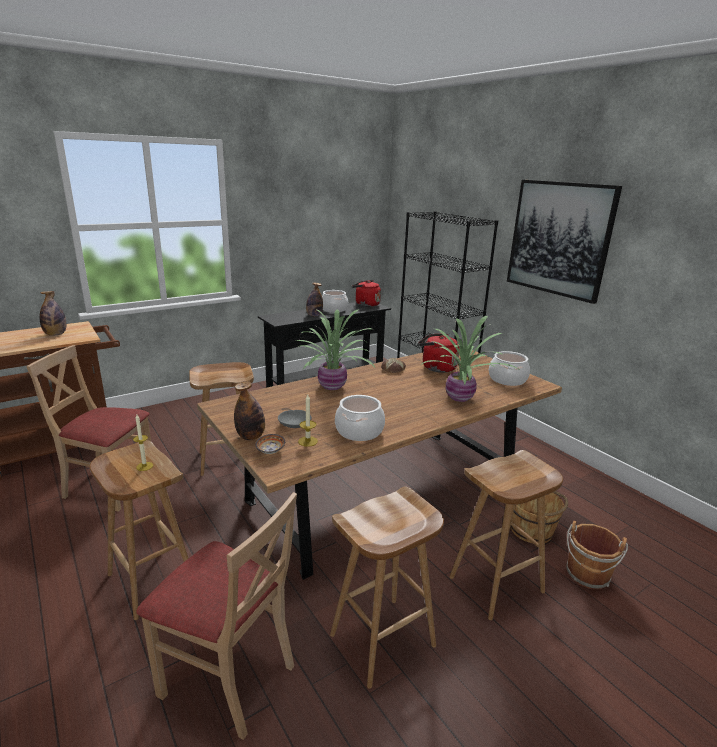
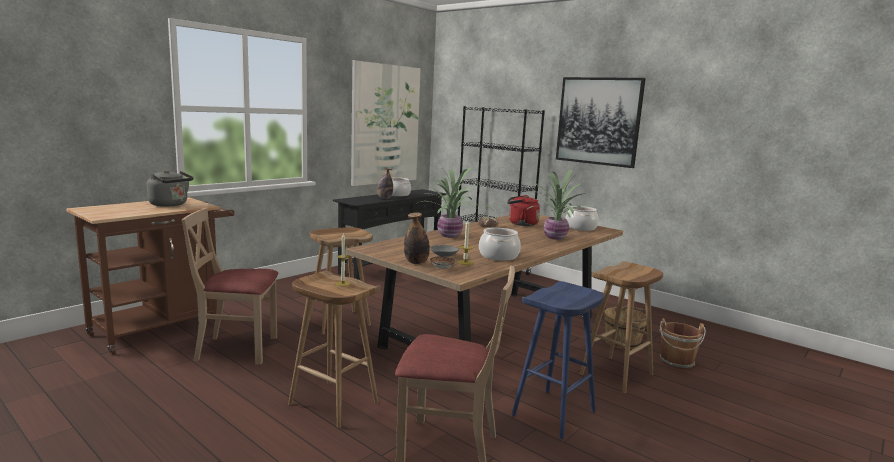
camera: 15 degrees left, 10 degrees down
bottle [40,291,66,336] -> grey kettle [147,170,193,207]
brown stool [330,486,444,689] -> blue stool [511,281,604,439]
red kettle [352,280,381,307] -> none
none -> picture [351,60,421,186]

